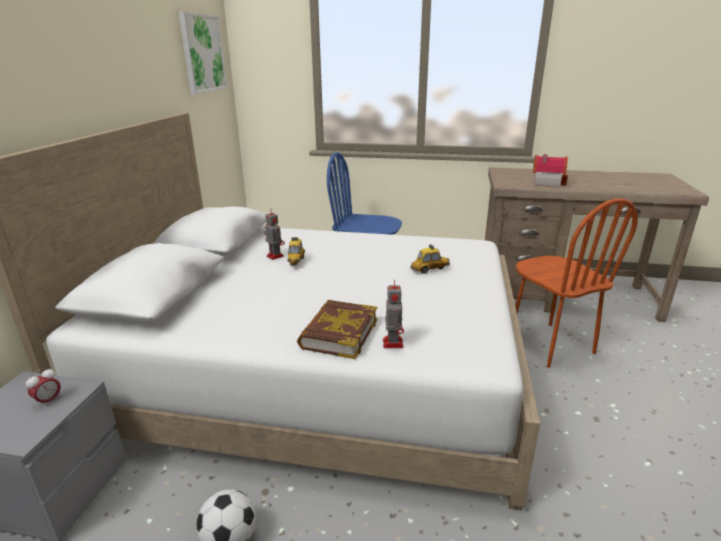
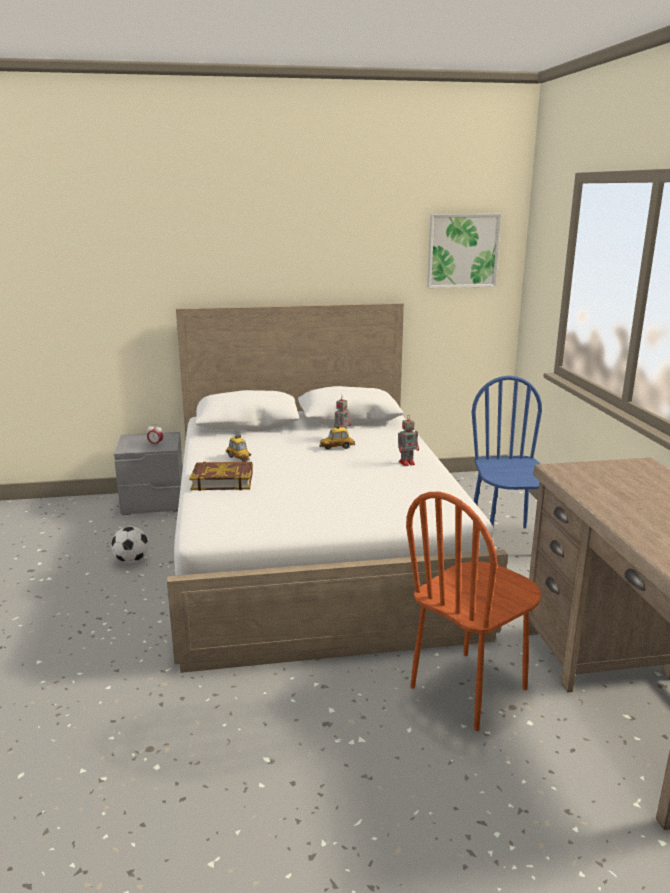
camera: 70 degrees right, 5 degrees down
toy robot [383,280,404,348] -> toy robot moved to [398,415,419,466]
toy car [410,244,450,274] -> toy car moved to [226,434,251,462]
toy house [533,154,568,187] -> none

